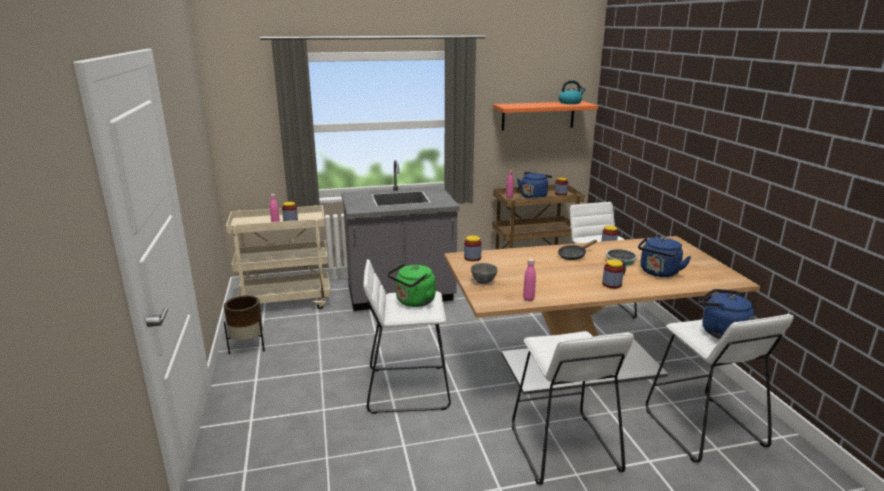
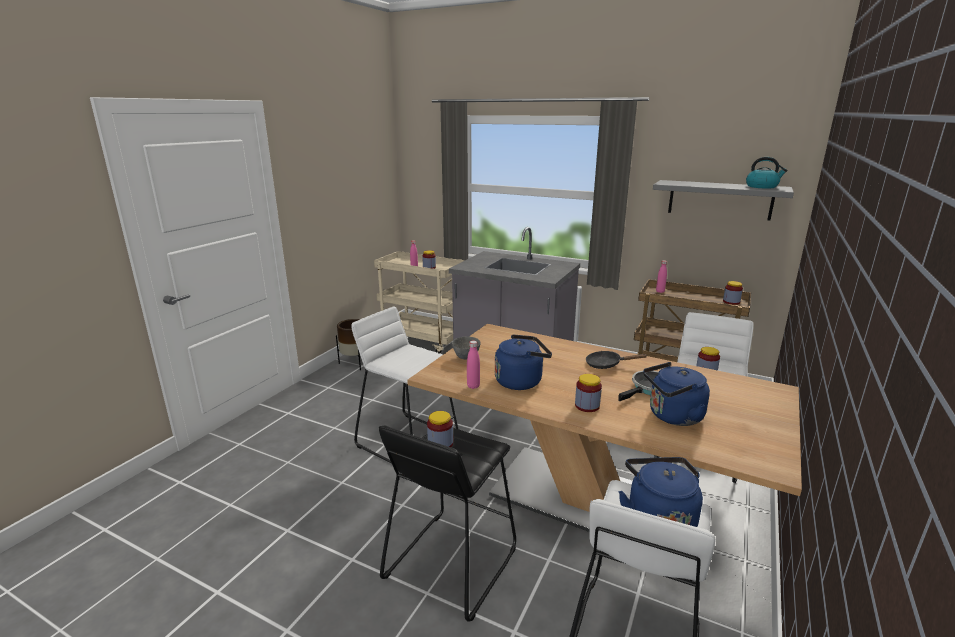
camera: 40 degrees right, 0 degrees up
green kettle [388,263,436,307] -> none
jar [464,236,482,261] -> jar moved to [427,411,453,447]
orange shelf [493,101,599,131] -> grey shelf [653,180,794,220]
white stool [512,331,634,485] -> black stool [379,425,516,622]
blue kettle [517,172,552,198] -> blue kettle moved to [495,334,552,390]

